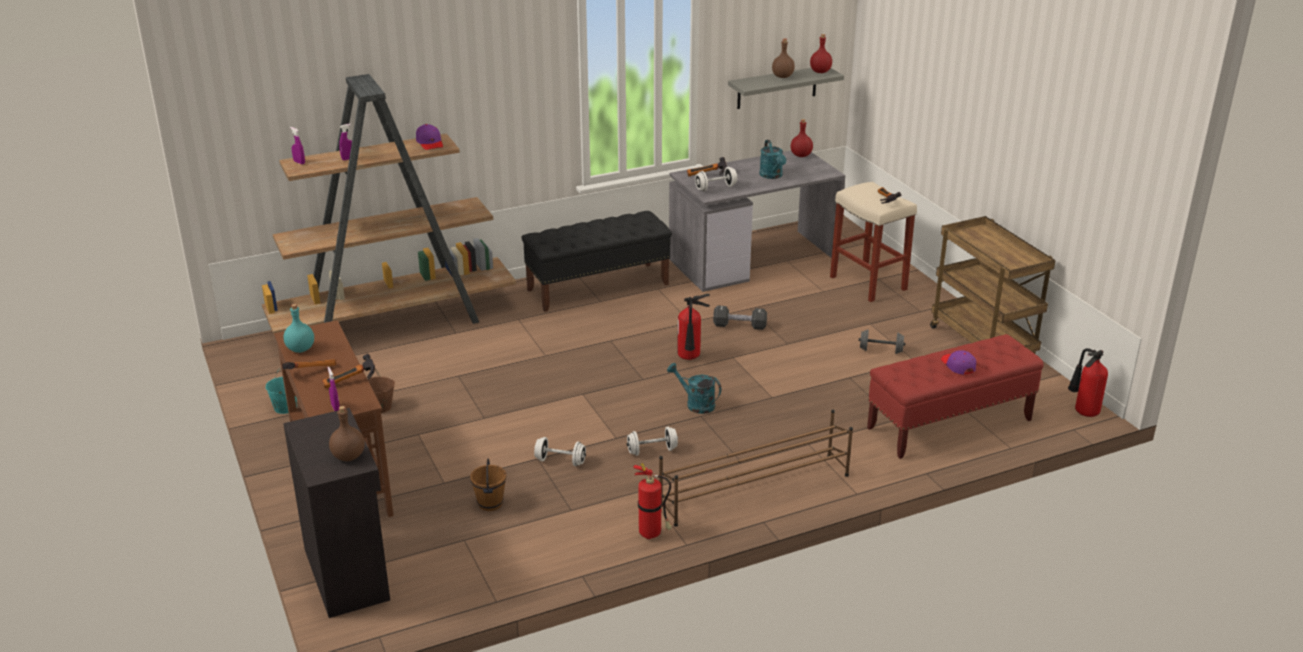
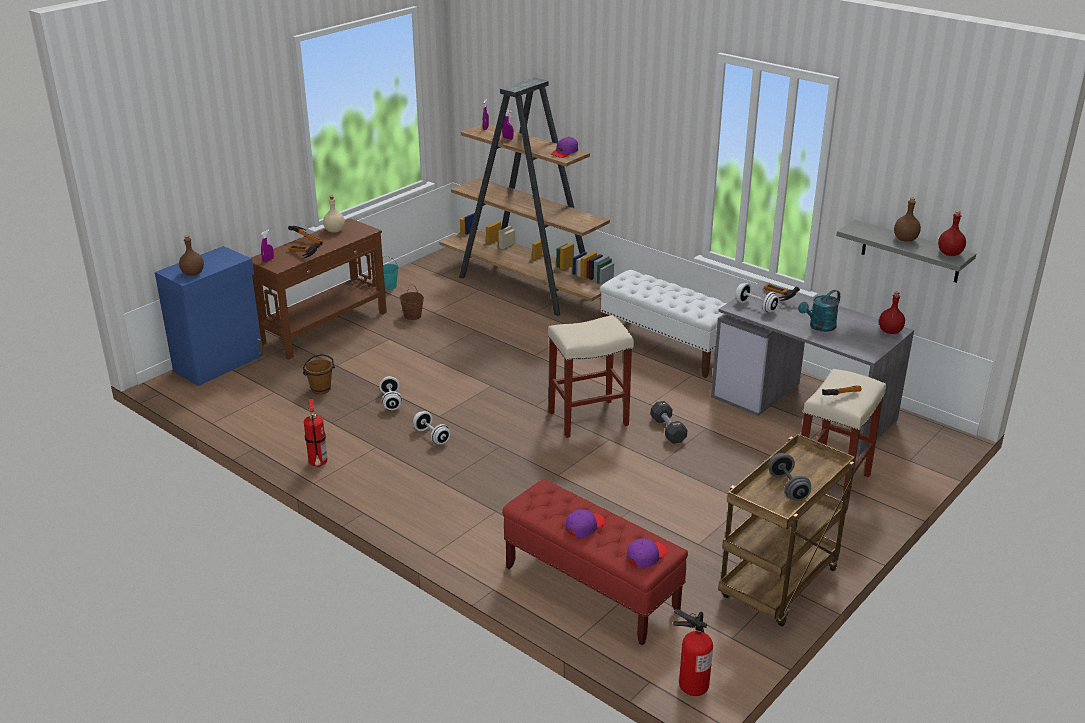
camera: 65 degrees right, 0 degrees up
turquoise bottle [283,304,314,353] -> beige bottle [323,196,345,232]
black cabinet [283,408,390,618] -> blue cabinet [155,246,264,386]
black bench [522,211,672,312] -> white bench [600,270,727,378]
brown shoe rack [659,410,853,527] -> none
turquoise watering can [667,363,721,414] -> none
fire extinguisher [677,294,710,360] -> beige stool [548,315,634,438]
grey dumbbell [859,330,905,354] -> grey dumbbell moved to [769,453,811,501]
none -> purple cap [627,538,668,568]

